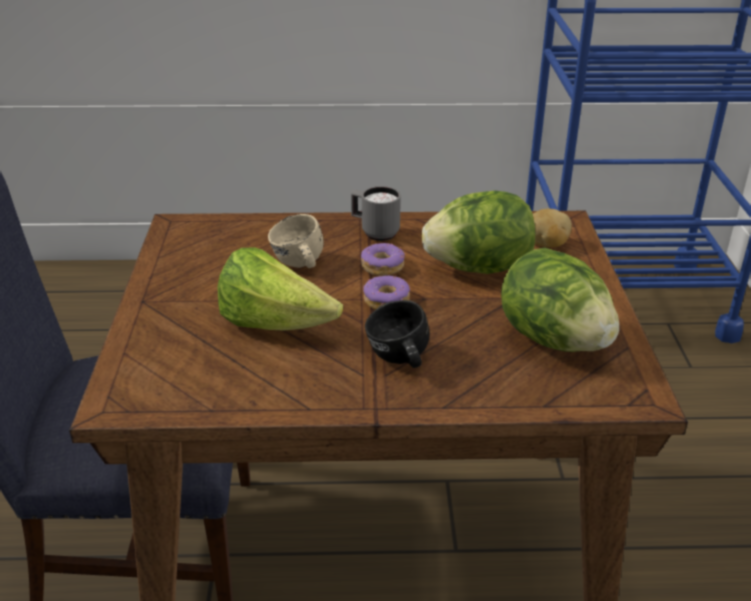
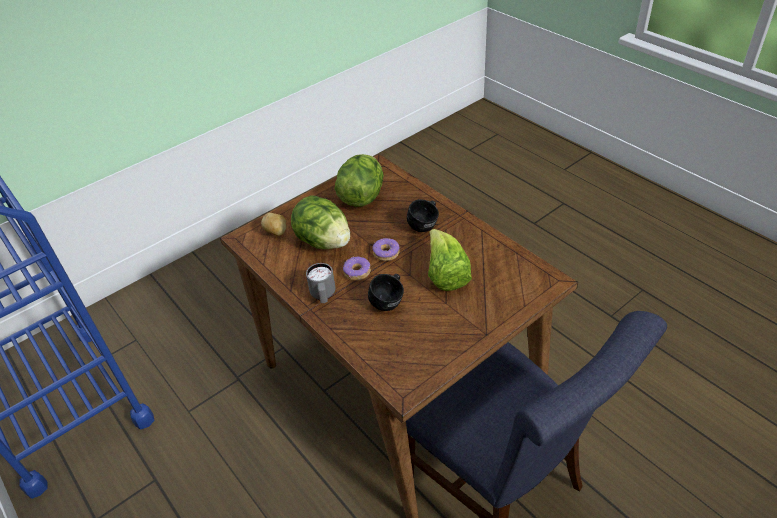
camera: 125 degrees left, 10 degrees up
beige mug [268,214,324,268] -> black mug [368,274,404,311]

